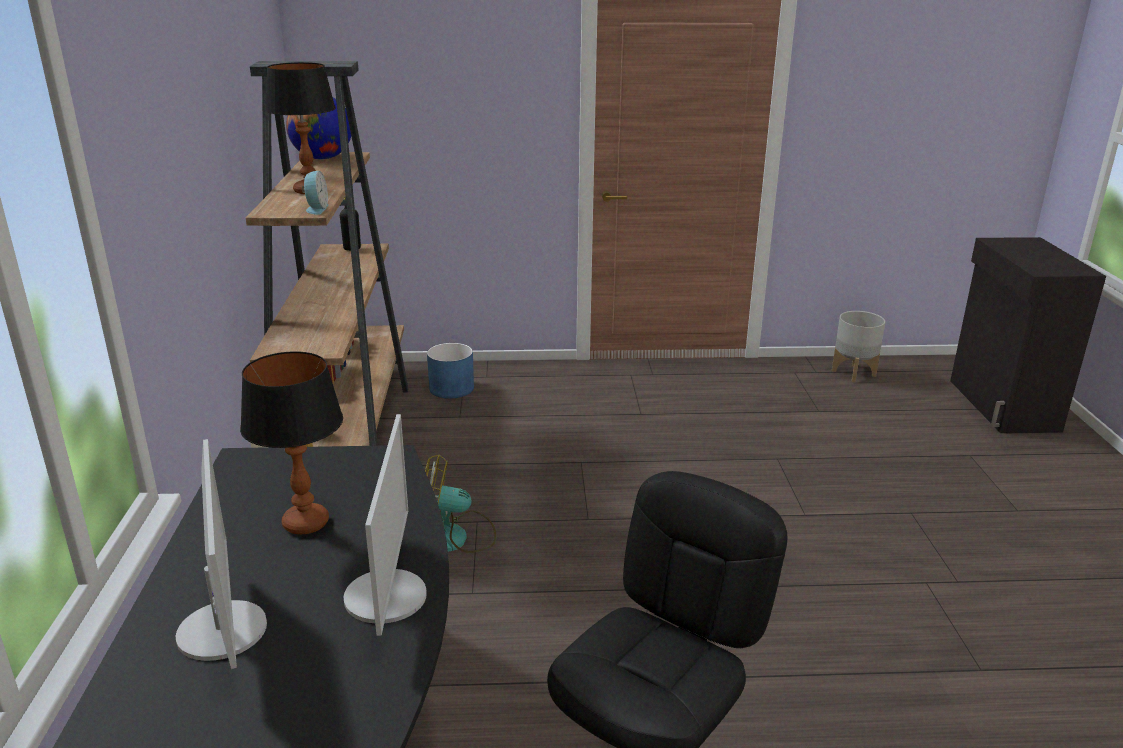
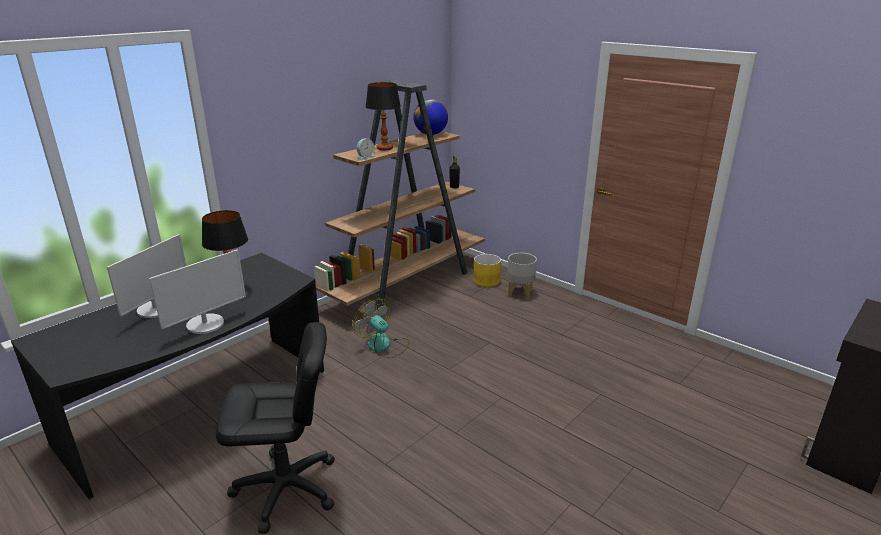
camera: 45 degrees right, 0 degrees up
blue planter [427,343,474,399] -> yellow planter [473,254,501,287]
grey planter [832,311,885,383] -> grey planter moved to [507,253,537,299]

